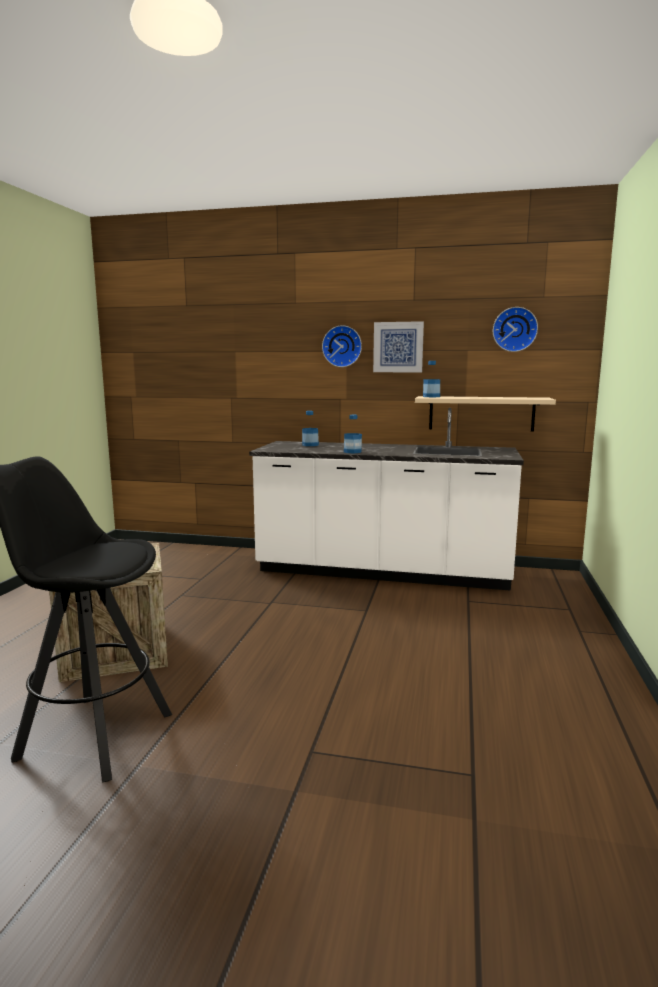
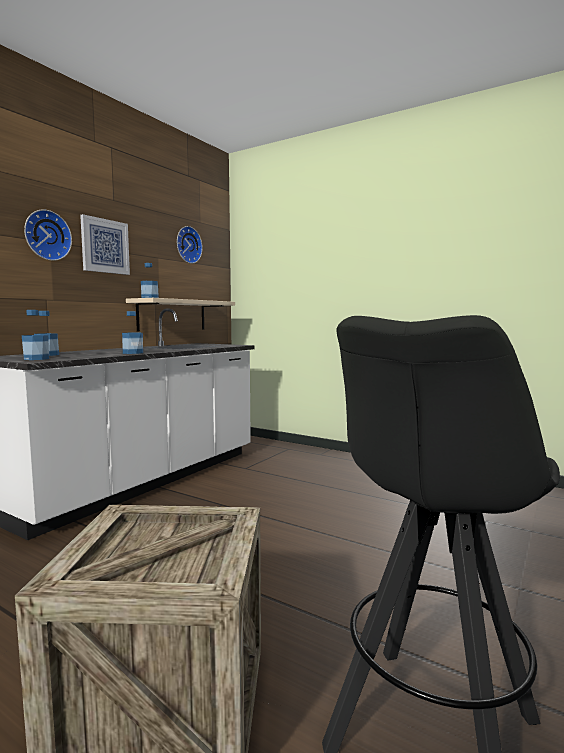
camera: 70 degrees left, 5 degrees down
none -> bottle [22,310,49,360]

